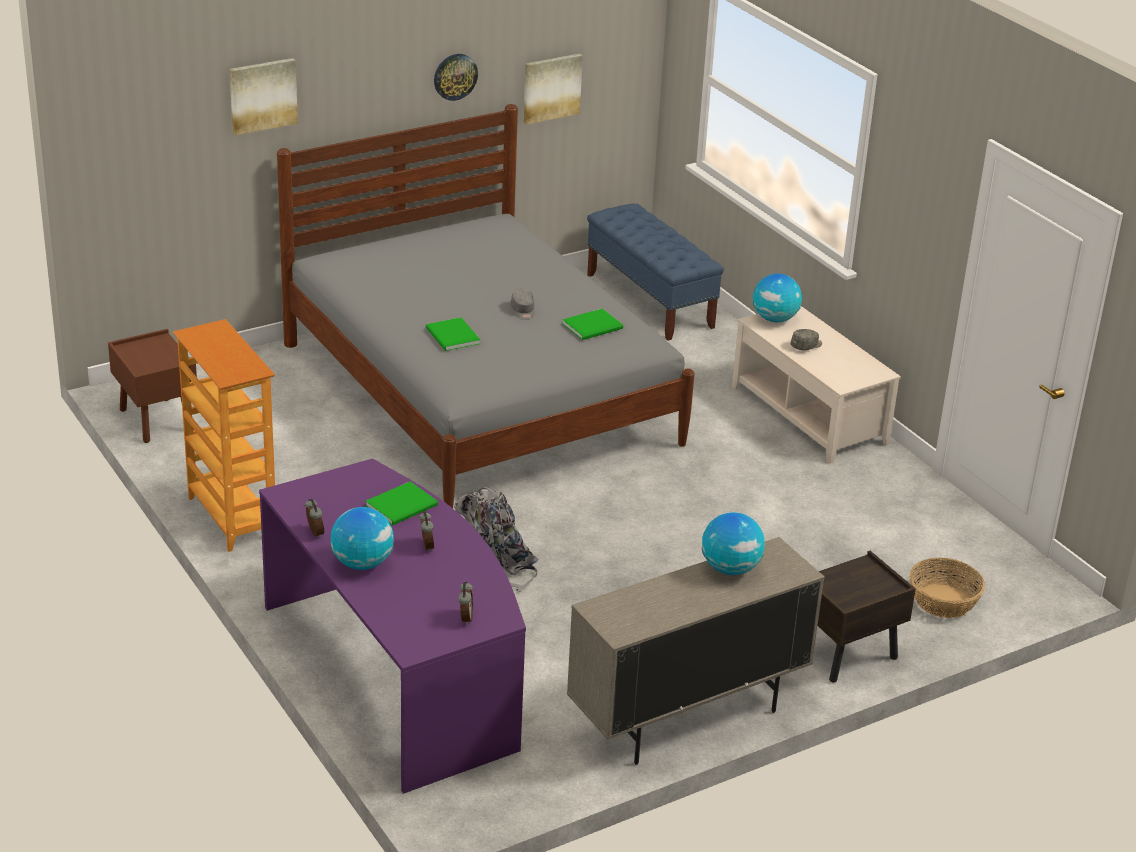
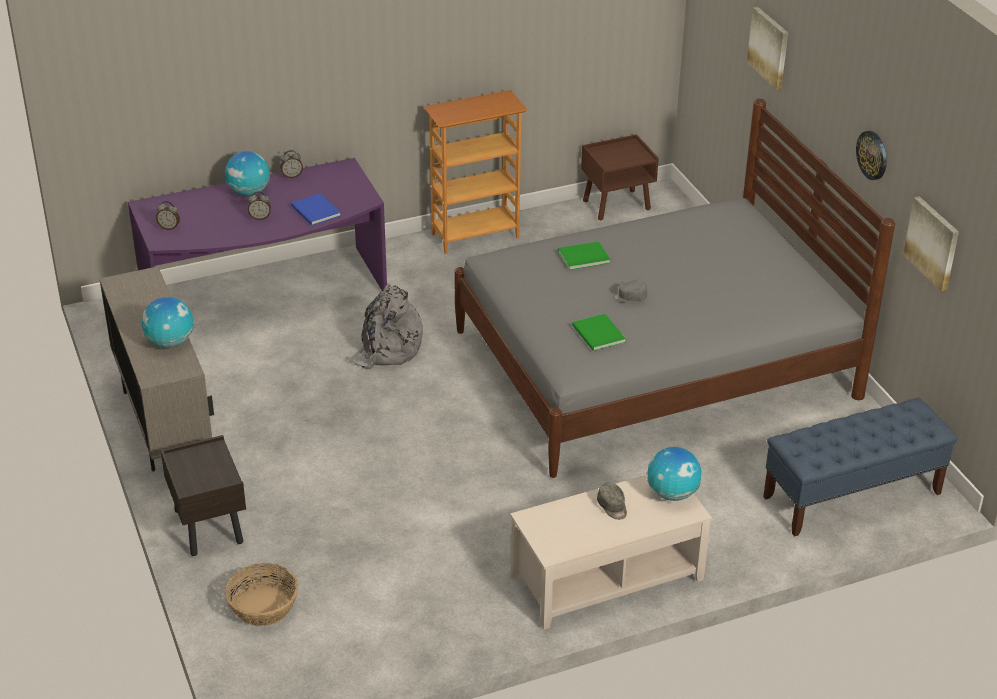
camera: 100 degrees right, 5 degrees up
green book [366,482,438,525] -> blue book [291,193,341,225]

